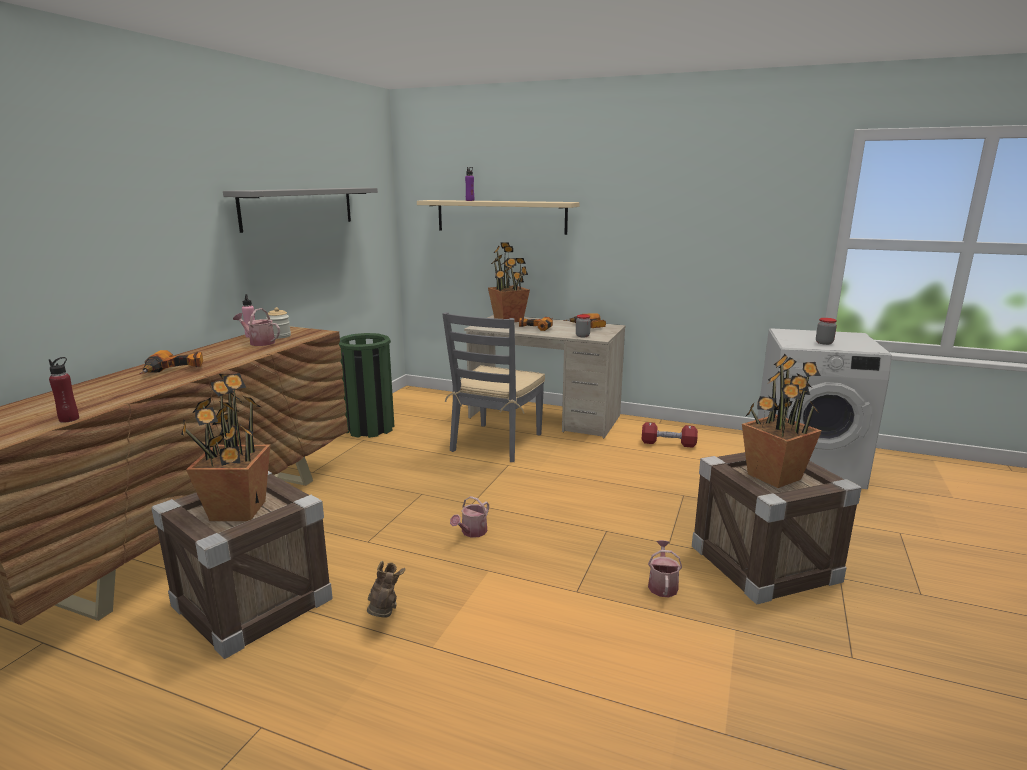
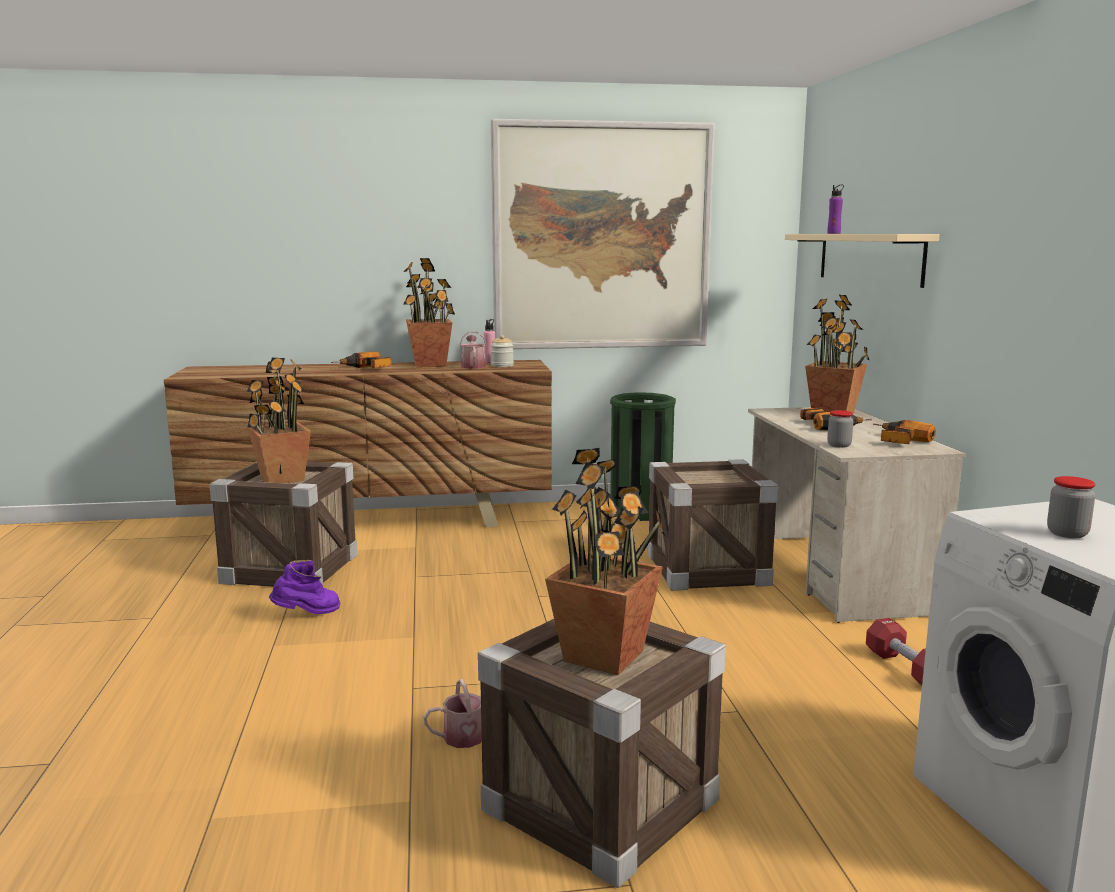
camera: 60 degrees right, 5 degrees down
red bottle [49,357,79,423] -> none
grey shelf [223,188,378,233] -> picture [491,119,715,349]
brown boot [367,561,406,617] -> purple boot [269,560,340,614]
grey chair [442,312,545,462] -> crate [647,459,779,591]
watering can [450,496,489,538] -> none
none -> potted plant [403,258,455,368]

